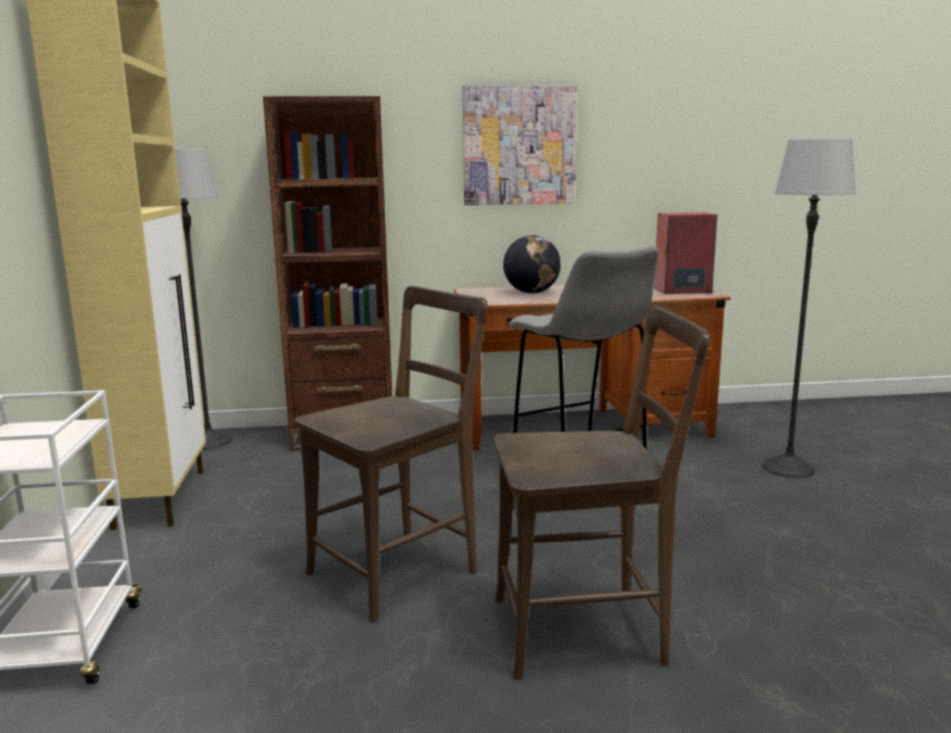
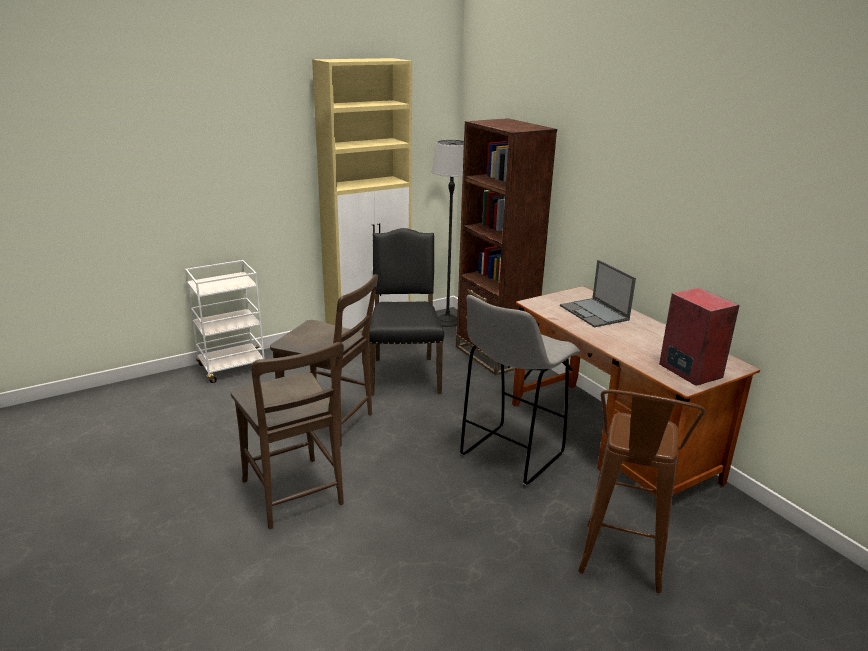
camera: 65 degrees right, 10 degrees up
picture [462,85,578,205] -> none
globe [503,235,561,293] -> laptop [560,260,636,327]
floor lamp [762,138,856,478] -> brown stool [578,389,705,593]
none -> black chair [369,228,444,395]

